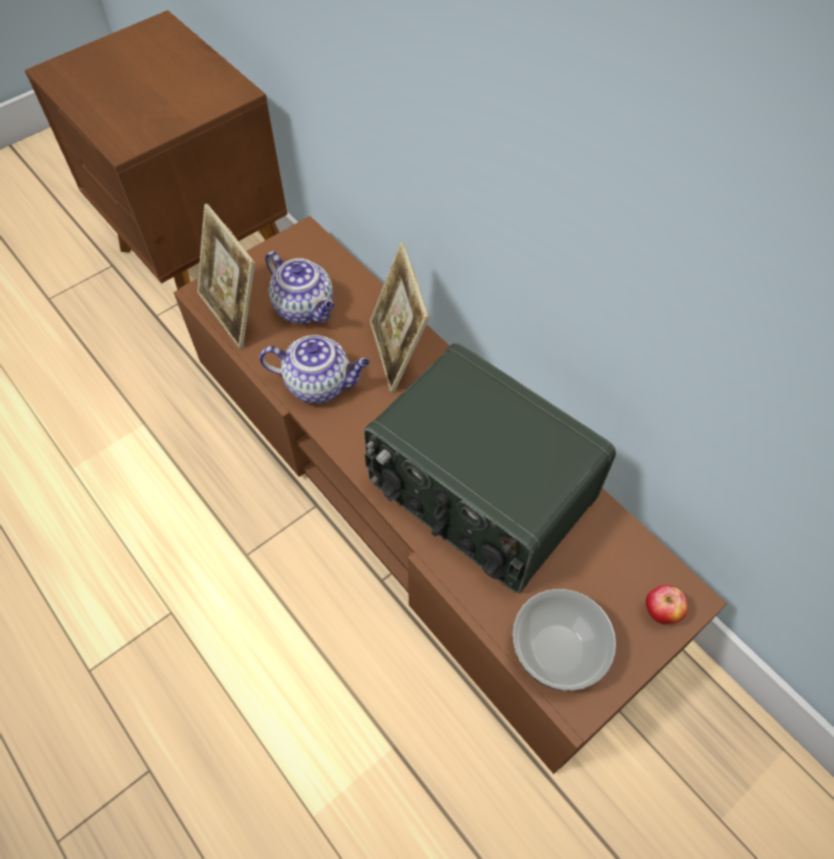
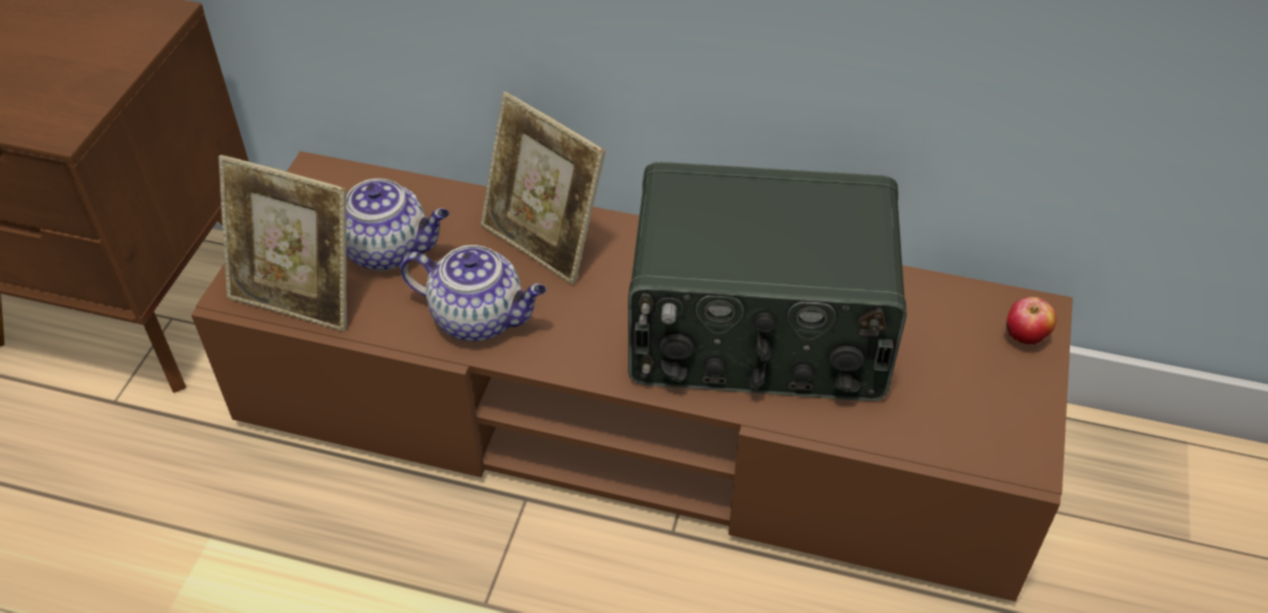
camera: 35 degrees left, 10 degrees down
teapot [259,335,370,403] -> teapot turned 45 degrees clockwise [400,245,546,341]
bowl [513,589,616,690] -> none

